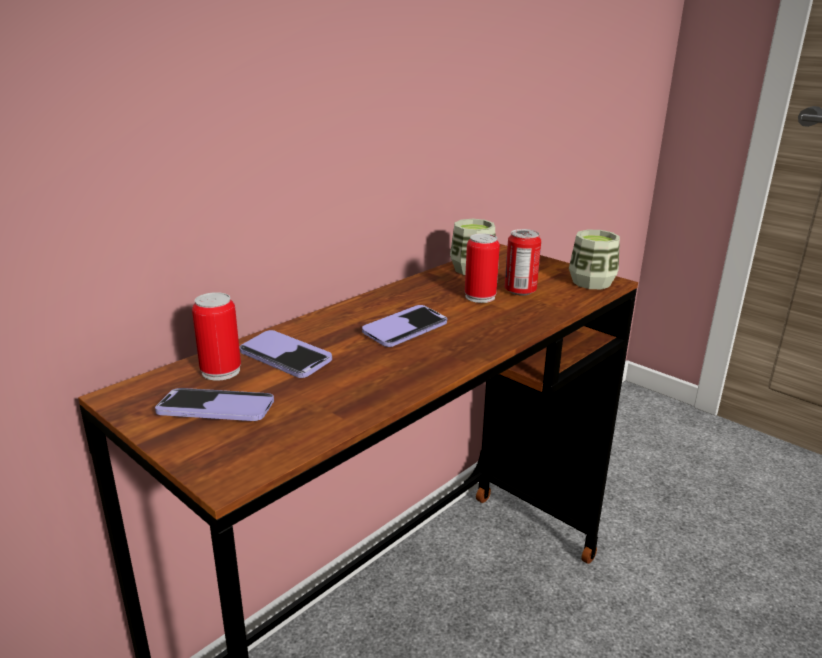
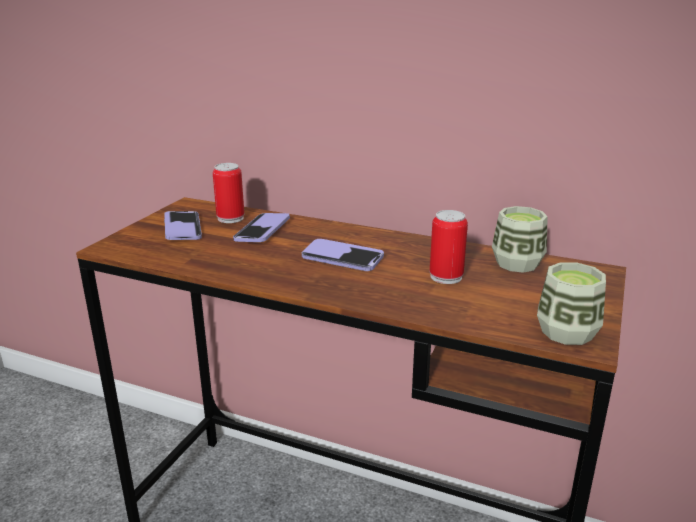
camera: 70 degrees right, 0 degrees up
can [505,229,541,296] -> none

